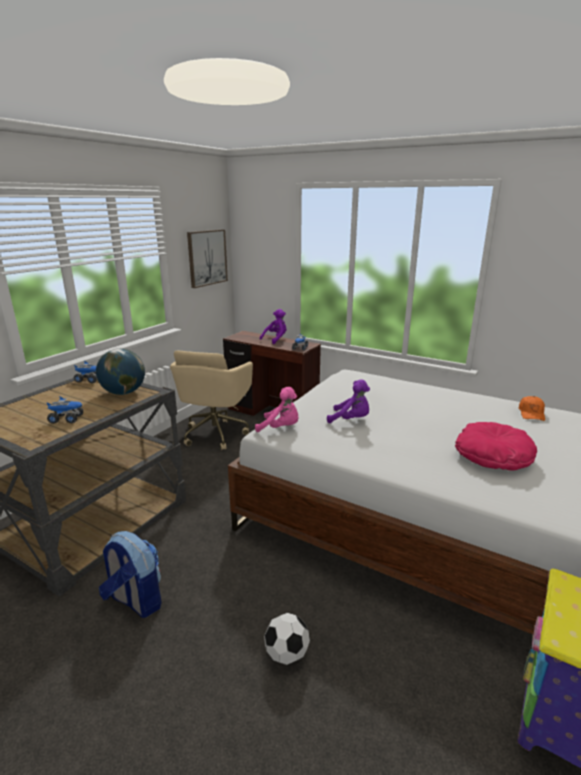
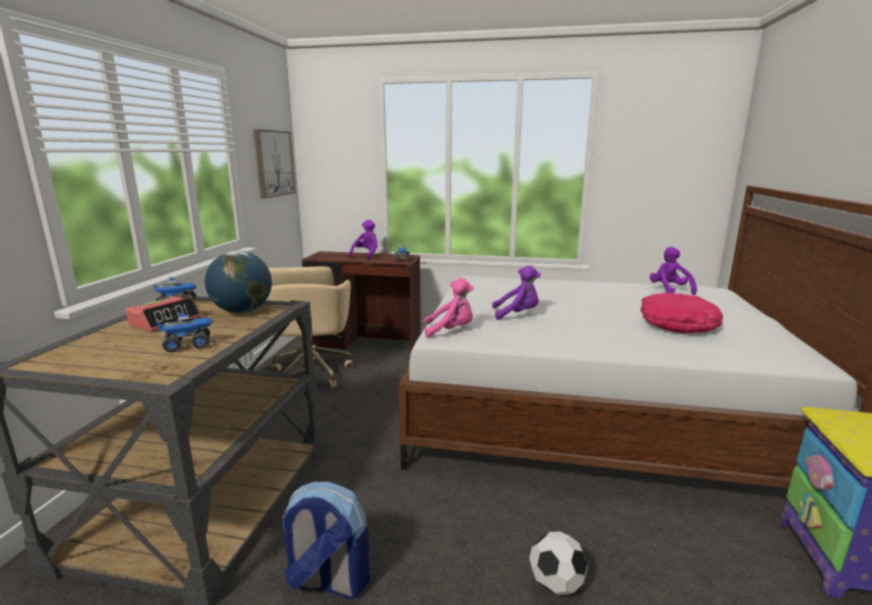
camera: 20 degrees left, 5 degrees down
orange cap [519,396,545,421] -> purple plush toy [650,247,697,295]
none -> alarm clock [126,296,202,332]

